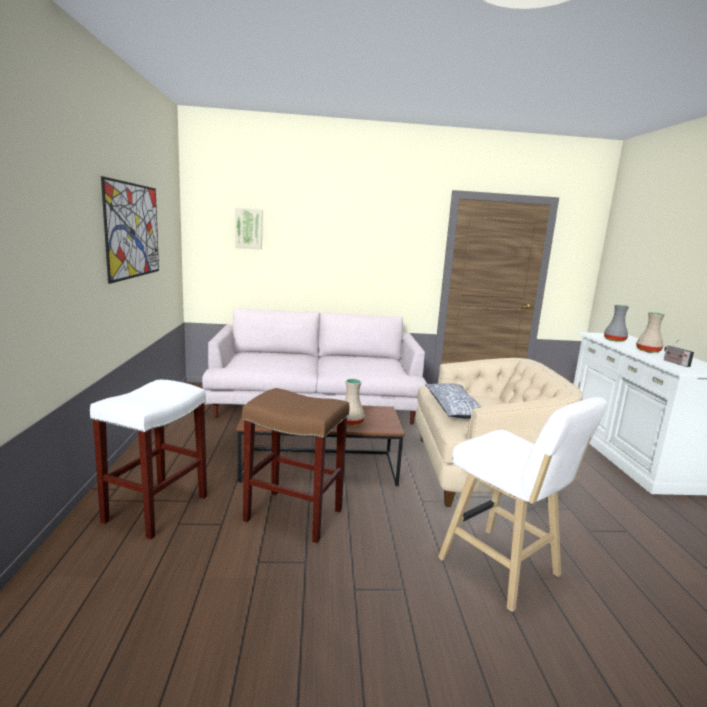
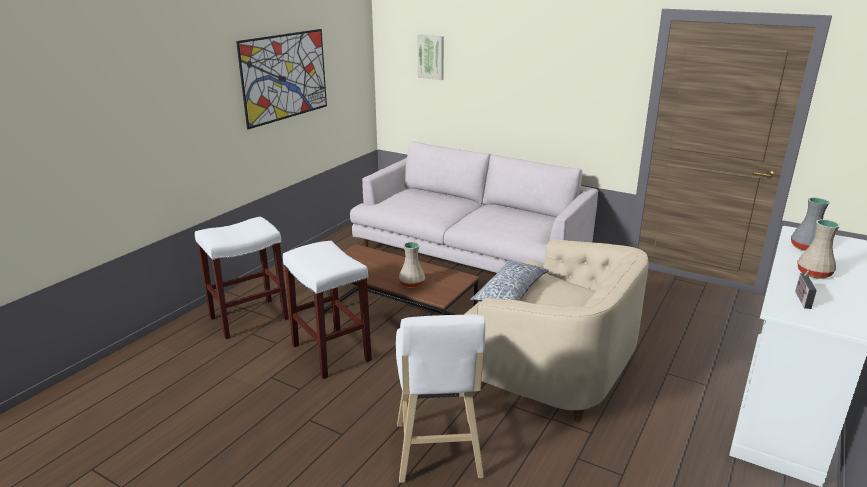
camera: 35 degrees right, 10 degrees up
brown stool [242,388,350,543] -> white stool [283,241,372,379]

